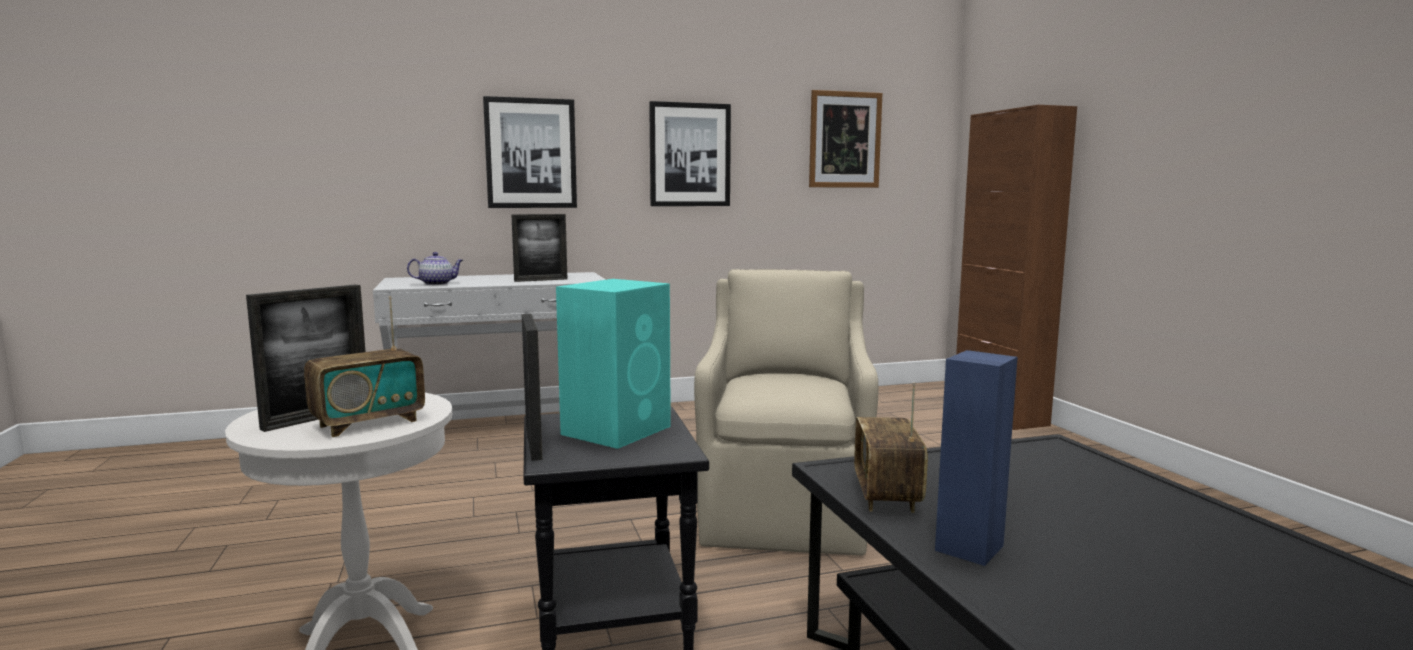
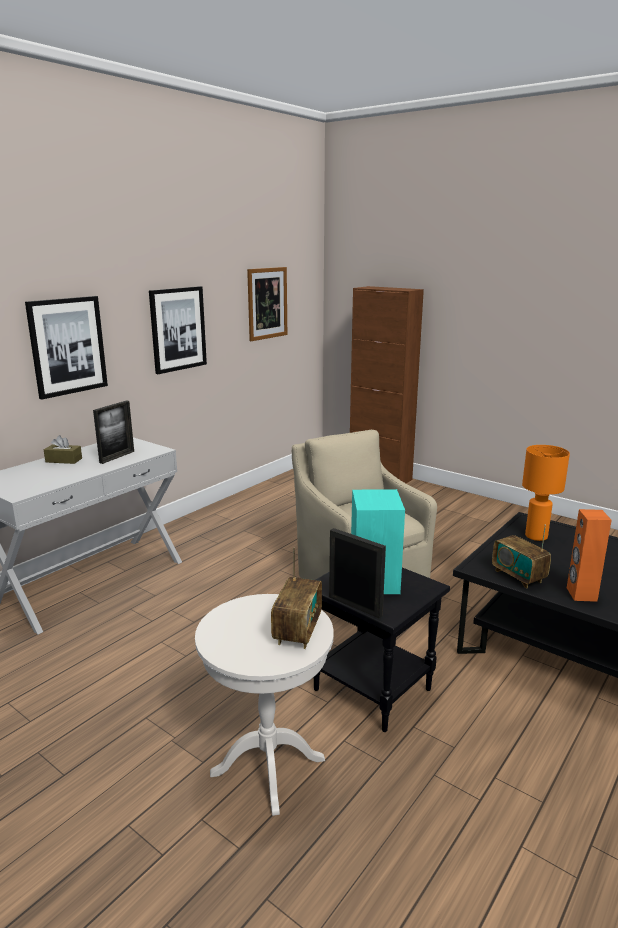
camera: 35 degrees left, 10 degrees up
picture frame [246,285,365,432] -> none
teapot [407,252,463,285] -> none
blue speaker [935,350,1018,566] -> orange speaker [567,509,612,602]
none -> brown tissue box [44,435,82,464]
none -> orange table lamp [522,445,570,541]

